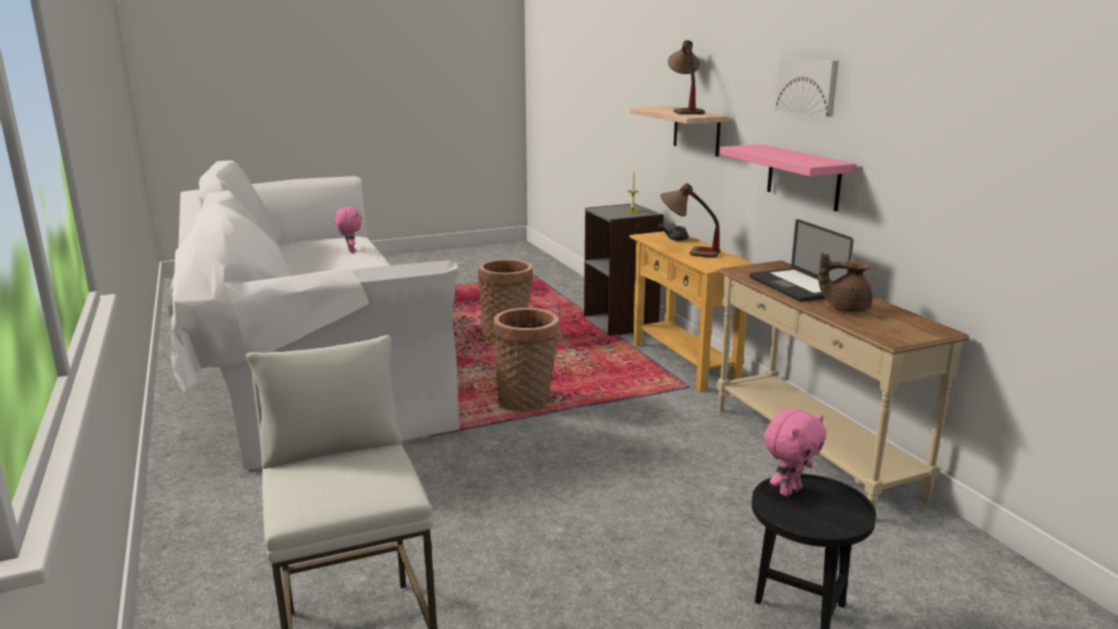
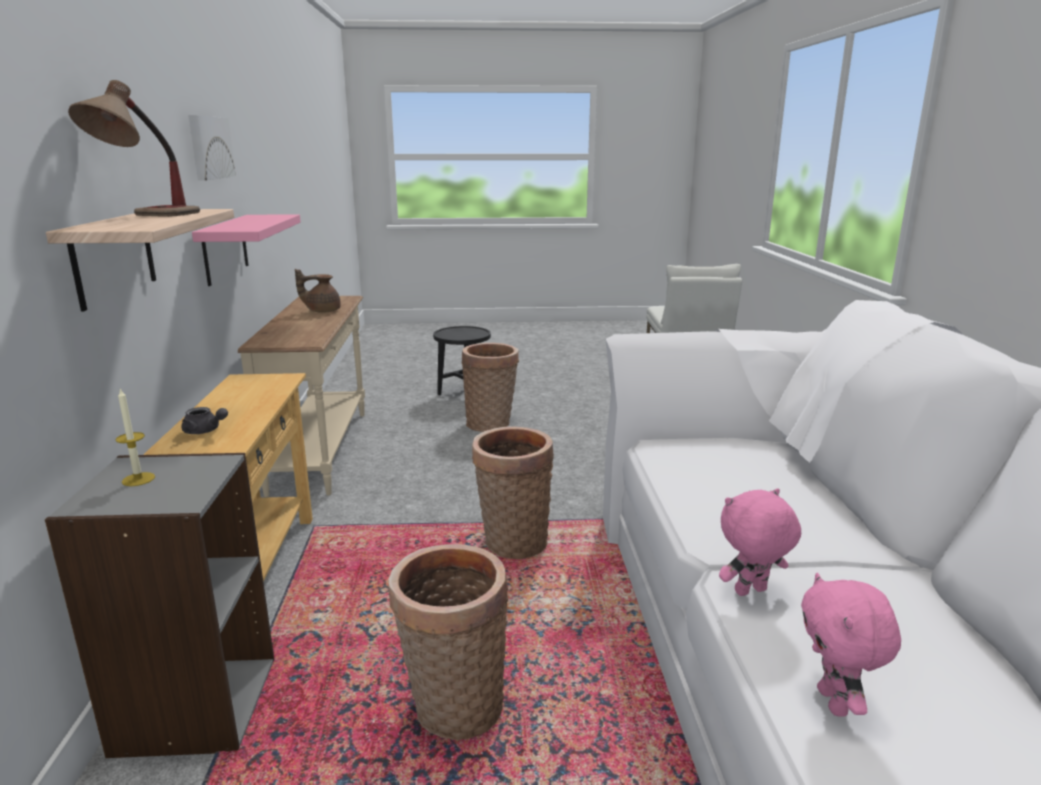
camera: 160 degrees left, 0 degrees up
table lamp [660,183,721,258] -> none
laptop [750,219,854,302] -> none
pink plush toy [764,409,826,496] -> pink plush toy moved to [719,488,801,596]
brown teapot [819,253,872,312] -> brown teapot turned 135 degrees clockwise [295,269,341,313]
none -> basket [462,343,519,432]

